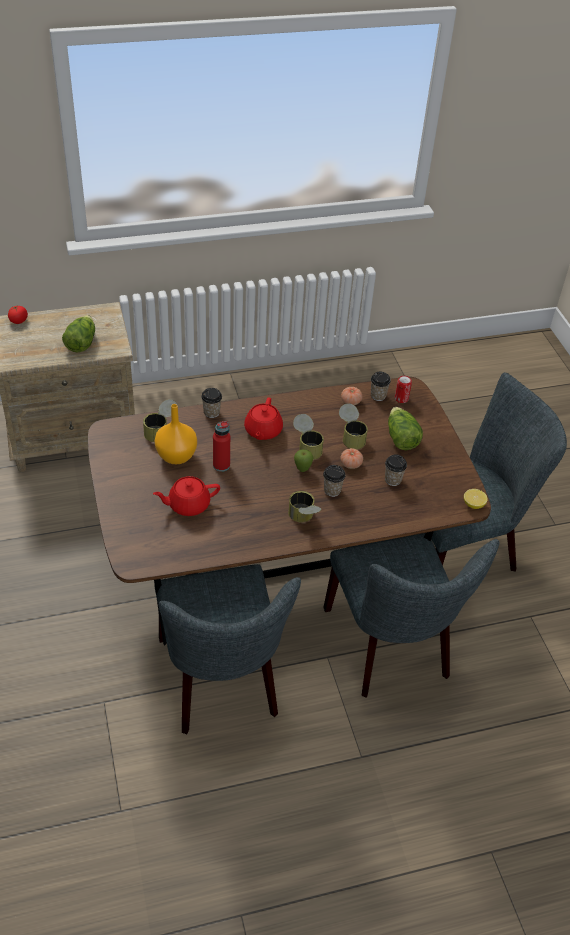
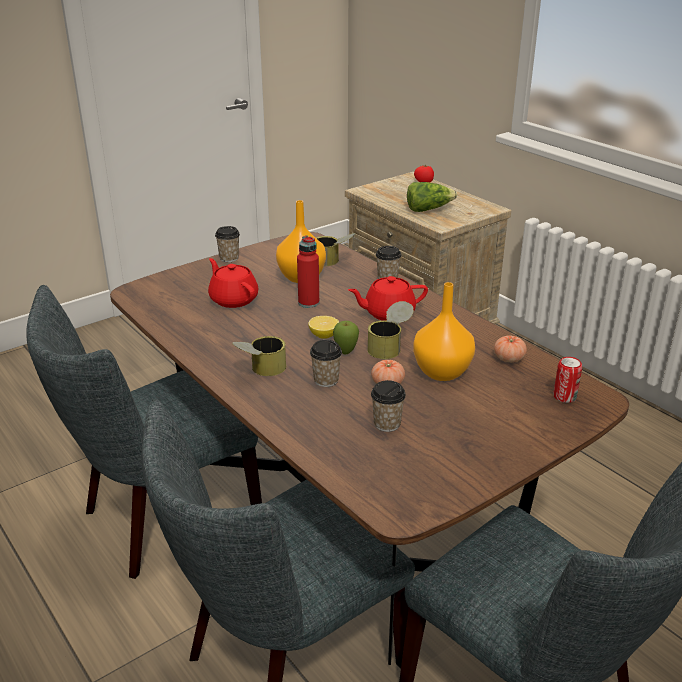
camera: 70 degrees right, 15 degrees down
can [339,404,368,449] -> orange vase [413,282,475,381]
cup [371,372,391,401] -> cup moved to [215,226,240,262]
lettuce [388,407,423,450] -> none
lemon [464,489,488,509] -> lemon moved to [308,316,339,338]

